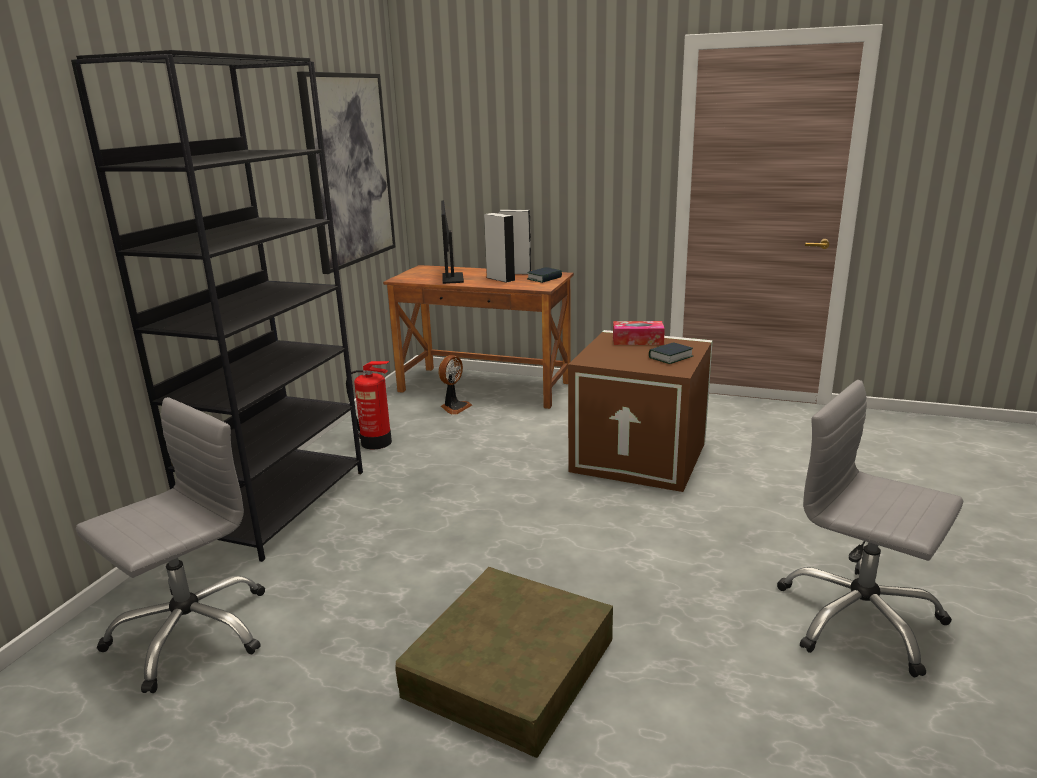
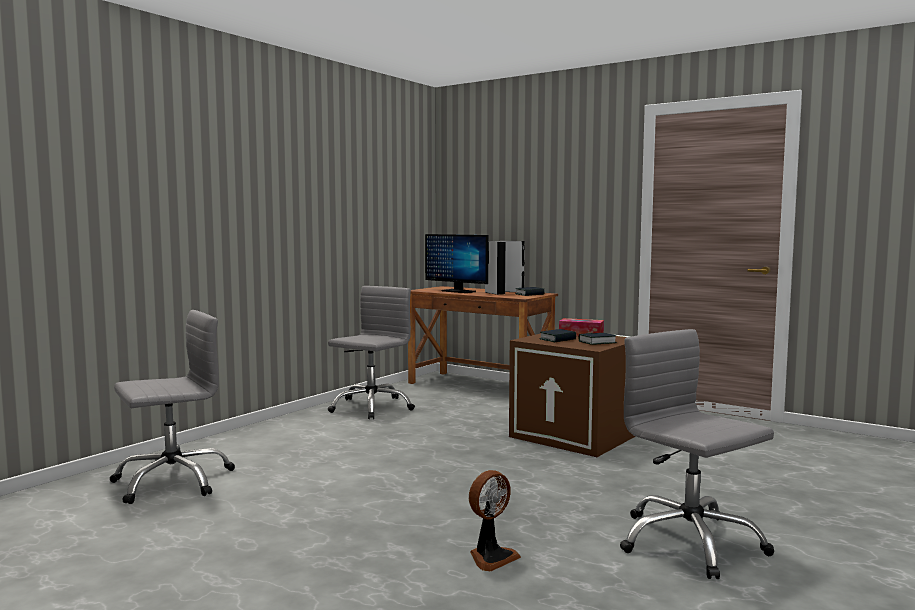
camera: 15 degrees right, 15 degrees down
black bookcase [71,50,363,562] -> none
picture [297,71,396,274] -> none
fire extinguisher [346,361,392,449] -> grey office chair [328,286,415,419]
brown storage box [395,567,613,758] -> none
fan [438,355,472,415] -> fan moved to [469,470,521,571]
monitor [441,200,464,284] -> monitor turned 60 degrees counterclockwise [425,234,489,293]
none -> book [539,329,576,342]

